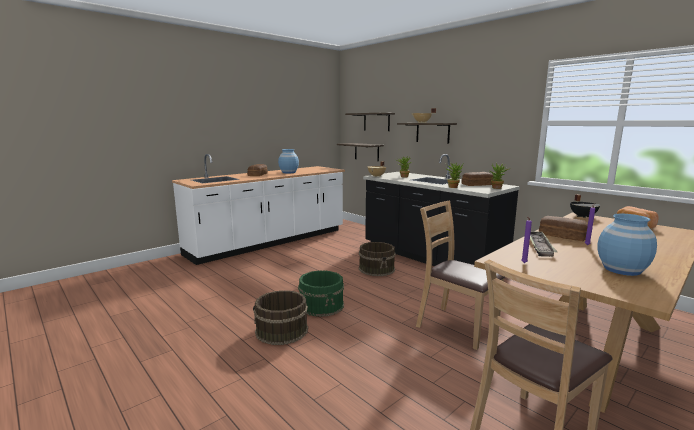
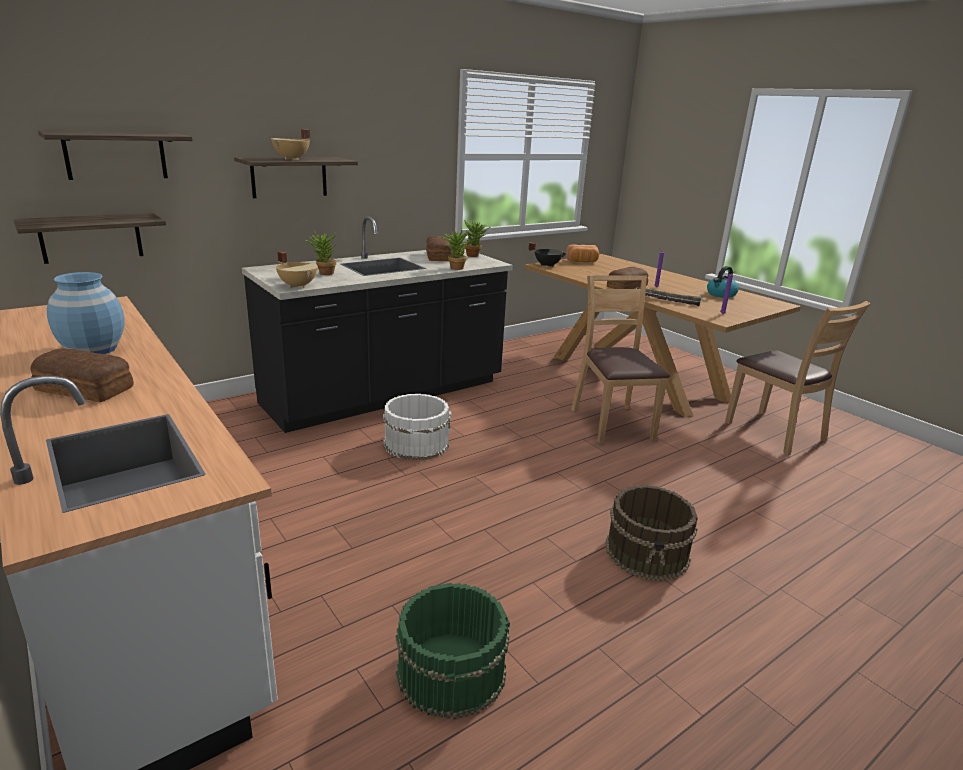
camera: 85 degrees left, 10 degrees up
green bucket [298,270,344,317] -> green bucket moved to [396,583,510,720]
brown bucket [359,242,395,276] -> white bucket [383,394,452,460]
brown chair [416,201,505,350] -> brown chair turned 120 degrees clockwise [571,275,670,444]
blue vase [598,214,657,276] -> kettle [707,266,739,298]

